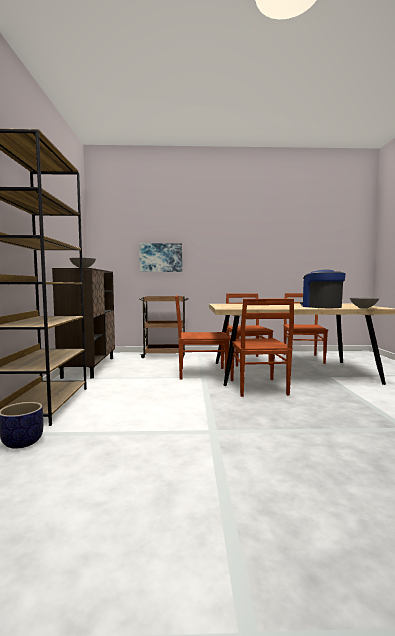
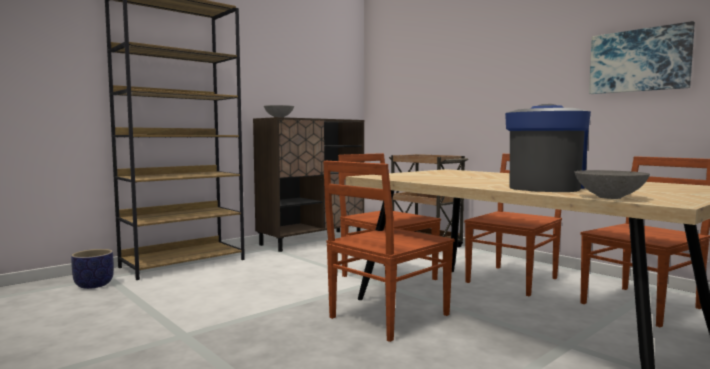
camera: 50 degrees right, 0 degrees up
picture [139,243,182,272] -> picture moved to [589,21,695,94]

